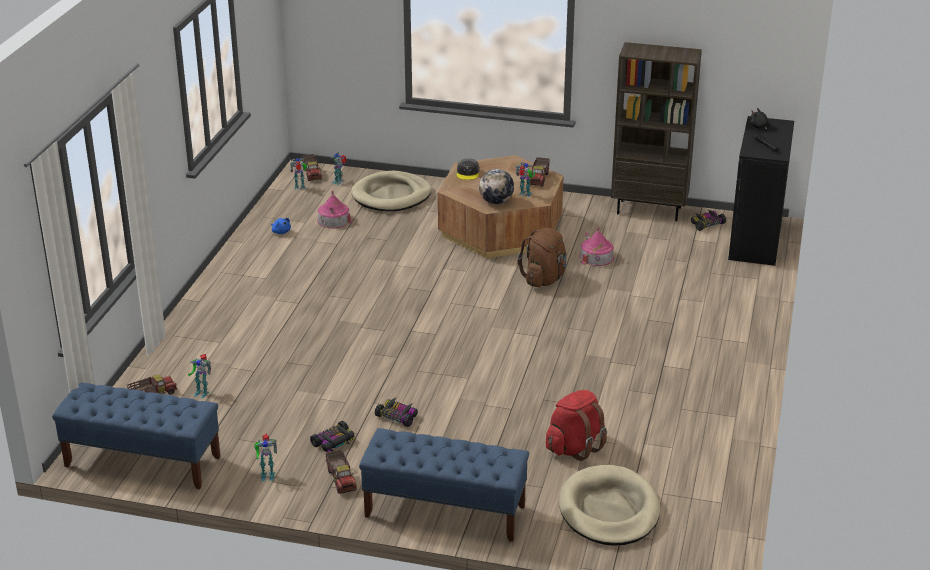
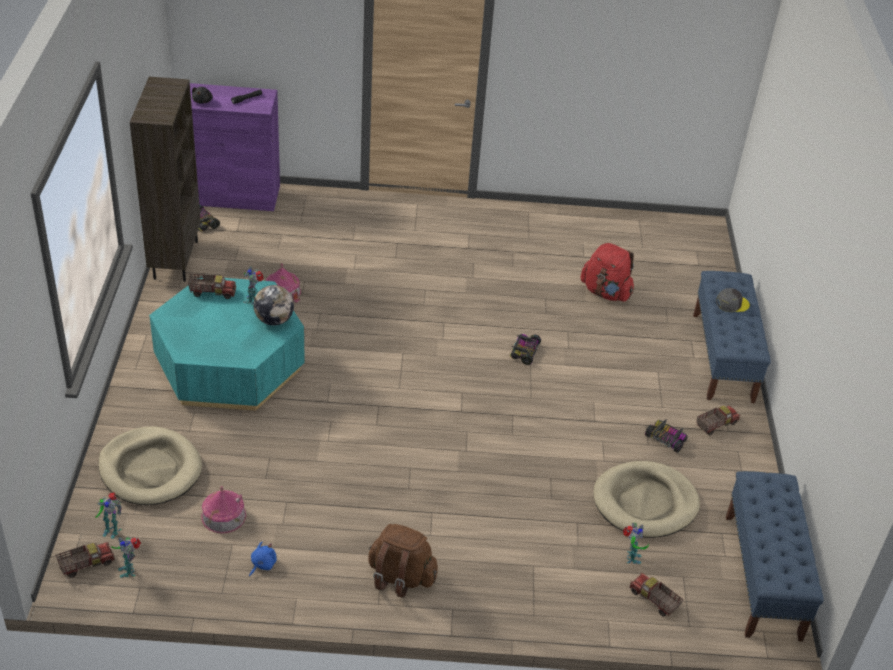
camera: 105 degrees left, 10 degrees up
toy robot [254,433,277,481] -> none
toy car [375,397,418,427] -> toy car moved to [510,334,541,365]
brown coffee table [438,155,564,258] -> turquoise coffee table [149,276,305,411]
grey cap [457,158,479,180] -> grey cap moved to [716,288,750,312]
brown backpack [518,228,566,287] -> brown backpack moved to [368,524,438,598]
beige dog bed [559,465,660,546] -> beige dog bed moved to [593,461,700,538]
black cabinet [728,116,794,266] -> purple cabinet [190,83,280,211]

